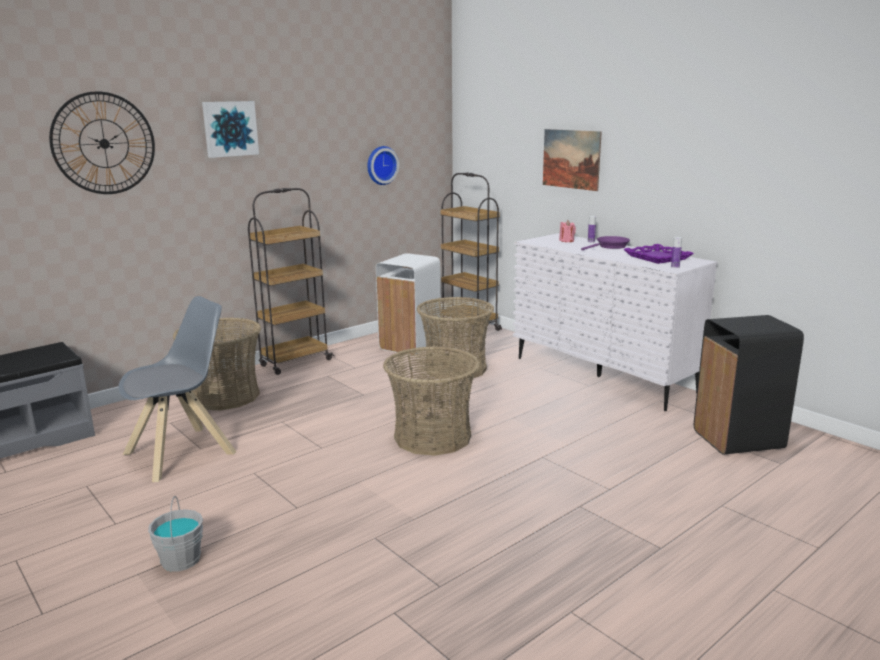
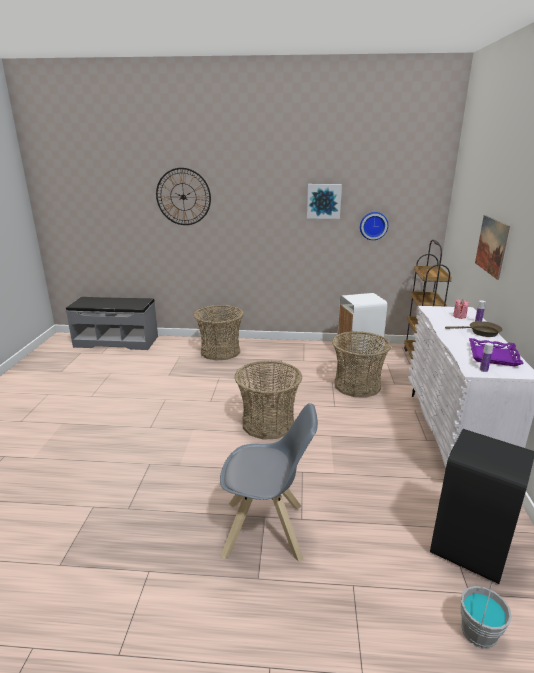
camera: 45 degrees right, 5 degrees up
grey chair [118,296,236,482] -> grey chair moved to [220,403,318,562]
grey bucket [148,496,203,571] -> grey bucket moved to [461,582,512,648]
picture [202,101,259,158] -> picture moved to [307,184,342,219]
brown cart [248,188,334,375] -> none
purple frying pan [581,236,630,250] -> brown frying pan [445,321,503,337]

